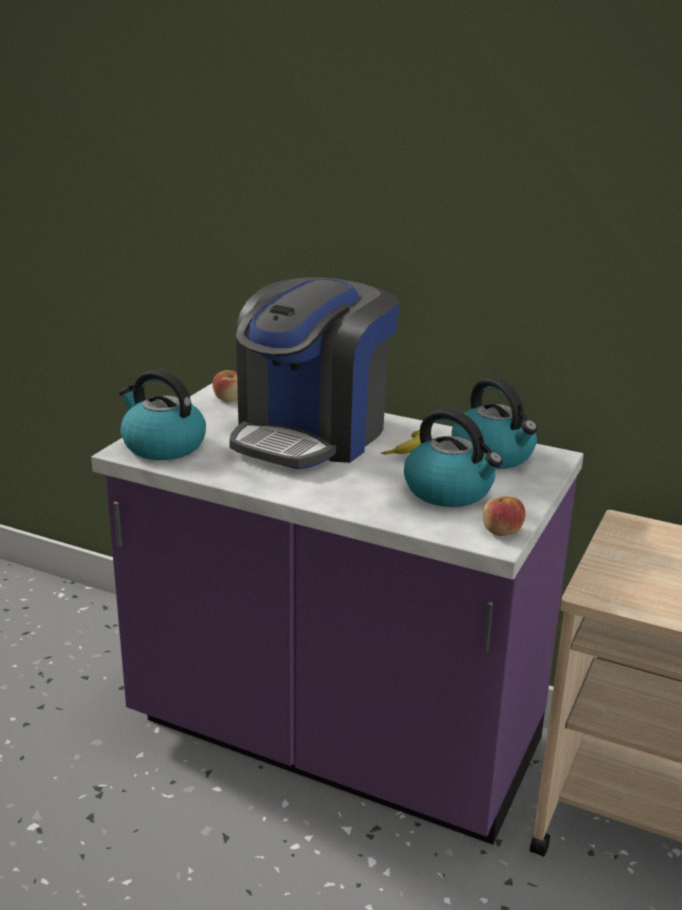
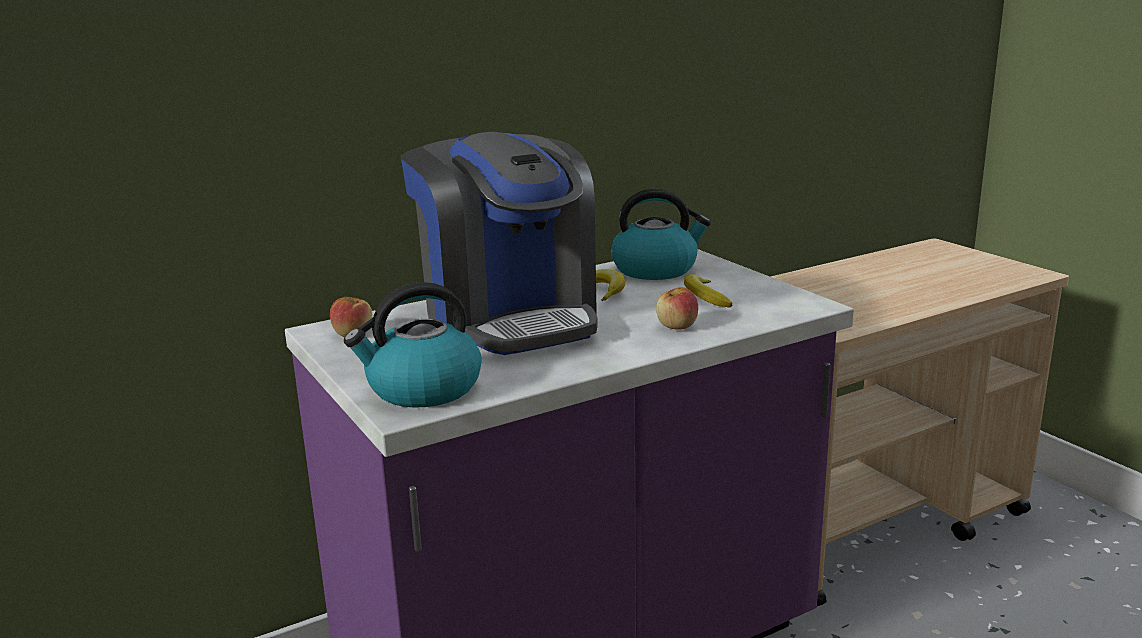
camera: 55 degrees left, 5 degrees down
kettle [404,408,503,507] -> banana [684,274,733,308]
apple [483,496,525,536] -> apple moved to [656,287,698,330]

